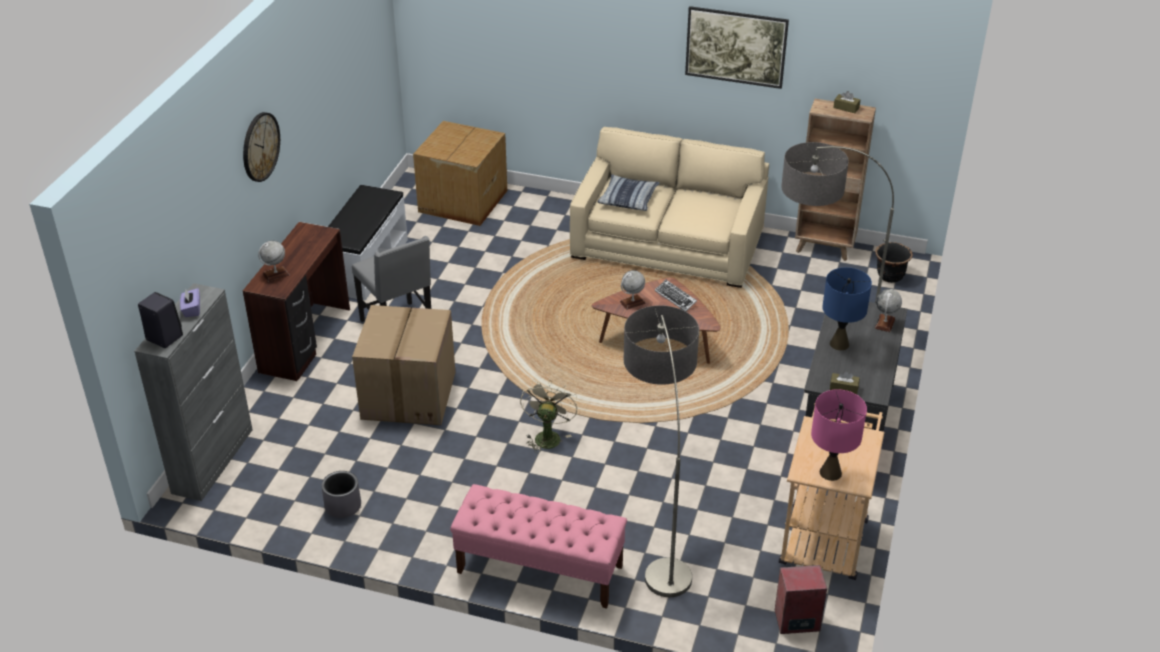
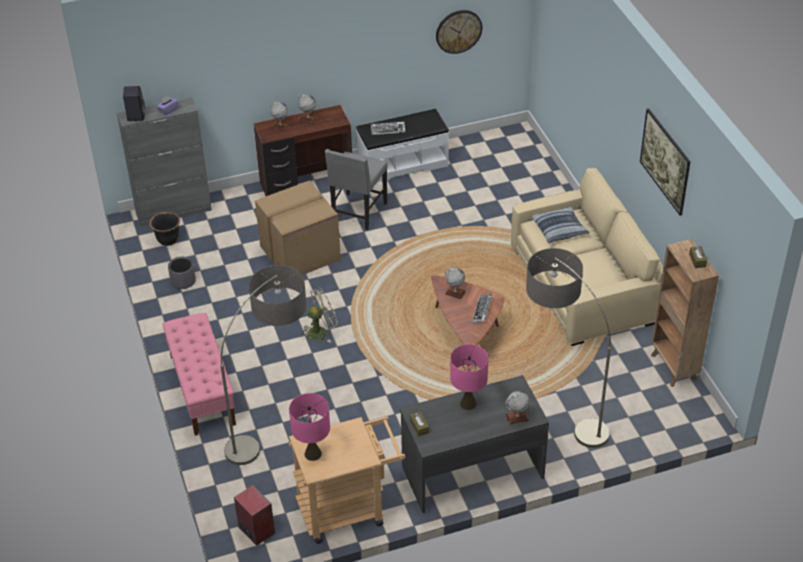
camera: 55 degrees right, 5 degrees up
wall clock [243,112,280,182] -> wall clock moved to [436,10,482,54]
cardboard box [413,121,507,226] -> none
blue table lamp [822,267,872,350] -> pink table lamp [450,344,488,410]
black planter [875,242,913,283] -> black planter moved to [149,212,180,246]
none -> globe [298,94,318,124]
none -> keyboard [371,122,405,135]

